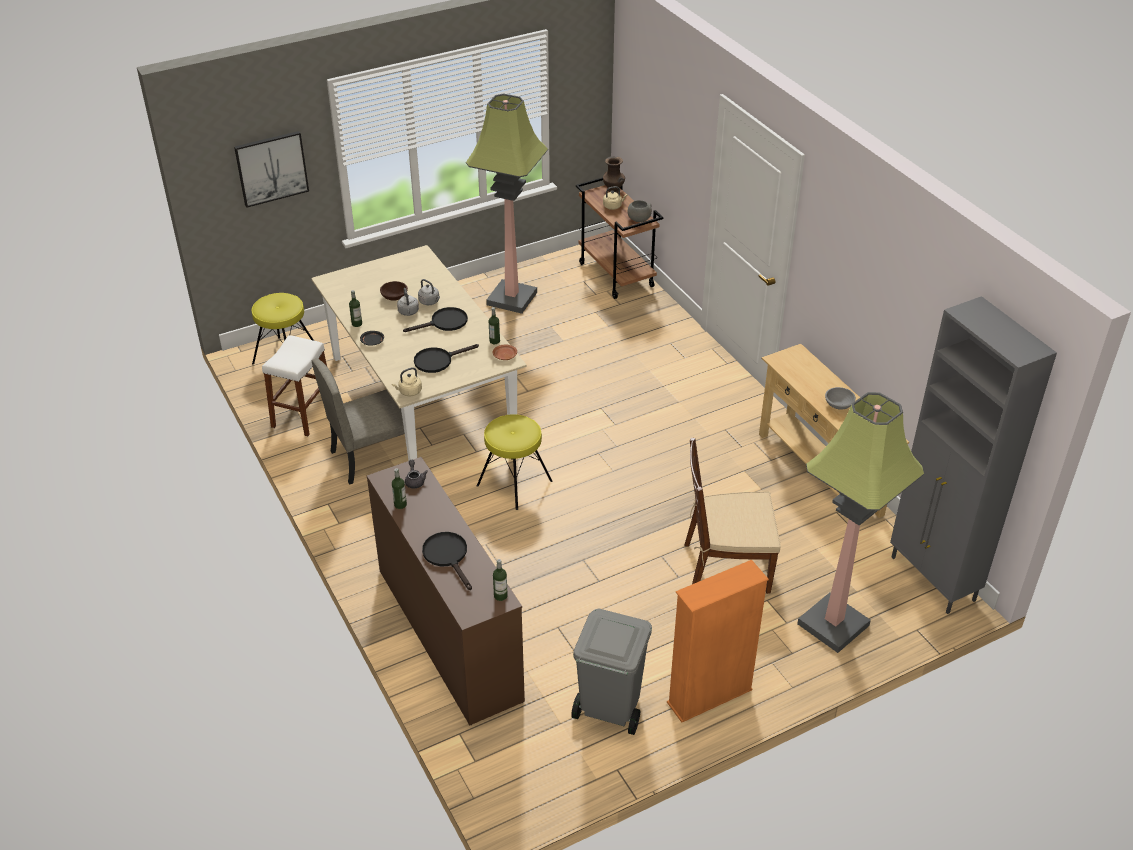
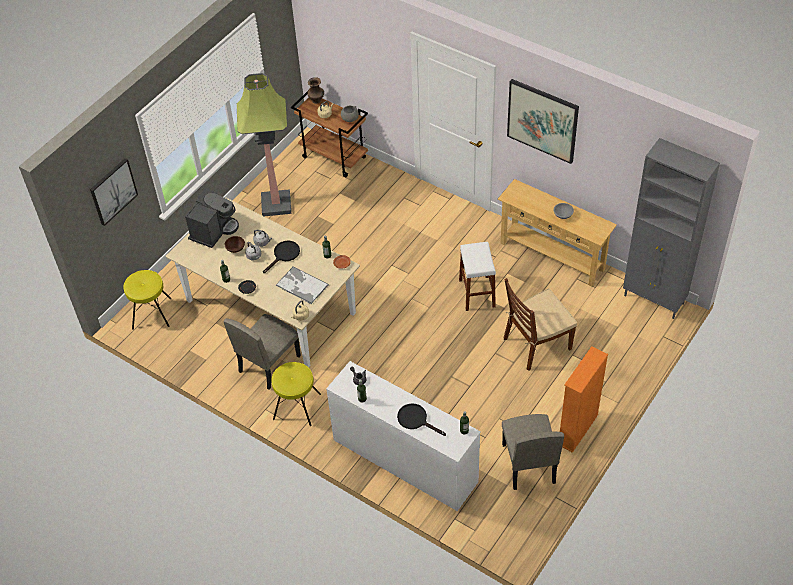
camera: 25 degrees left, 10 degrees up
white stool [262,335,327,436] -> white stool moved to [459,242,496,311]
brown dresser [367,457,525,725] -> white dresser [326,361,481,511]
black frying pan [414,344,479,373] -> tray [276,266,329,304]
yellow stool [477,414,552,510] -> yellow stool moved to [272,362,321,426]
grey trash can [571,609,652,735] -> beige chair [502,414,564,490]
floor lamp [797,392,924,653] -> none
none -> coffee machine [185,188,239,248]
none -> picture [507,79,579,164]

